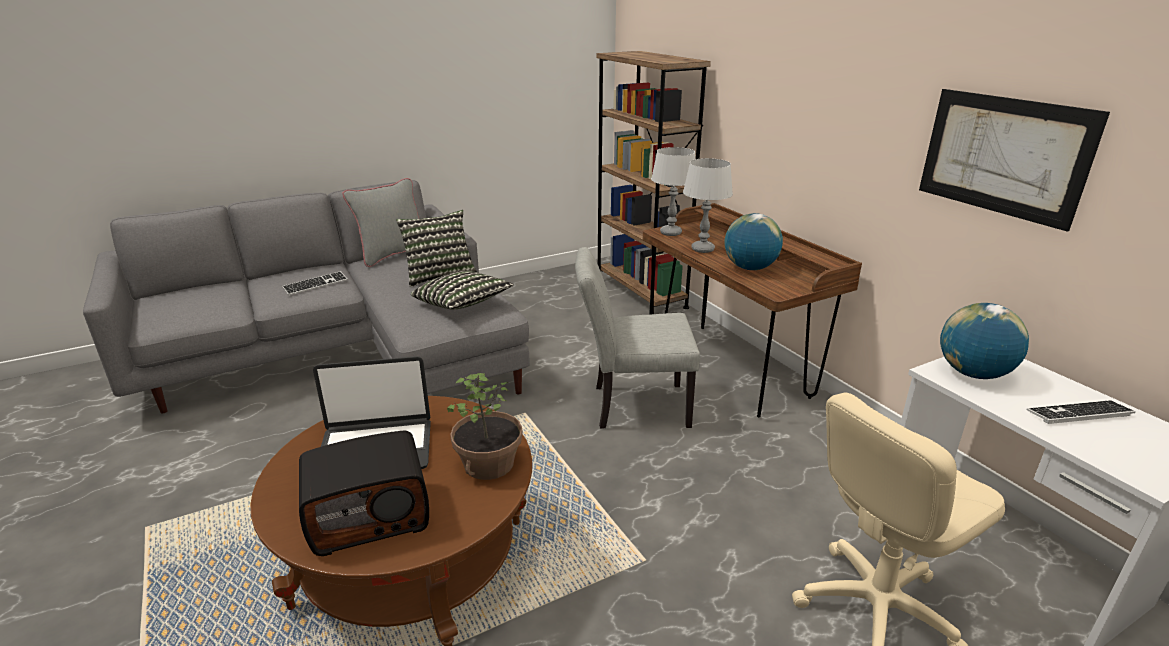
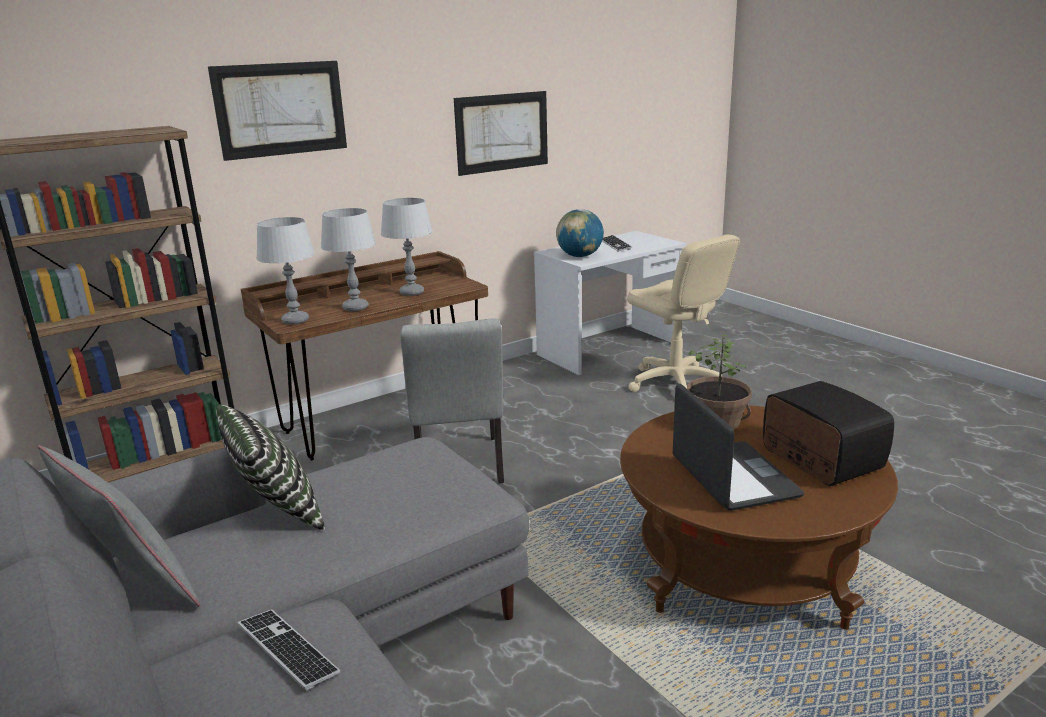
camera: 95 degrees left, 5 degrees down
pillow [411,270,514,309] -> none
globe [724,213,783,270] -> grey table lamp [381,198,433,296]
none -> picture [208,61,347,161]

